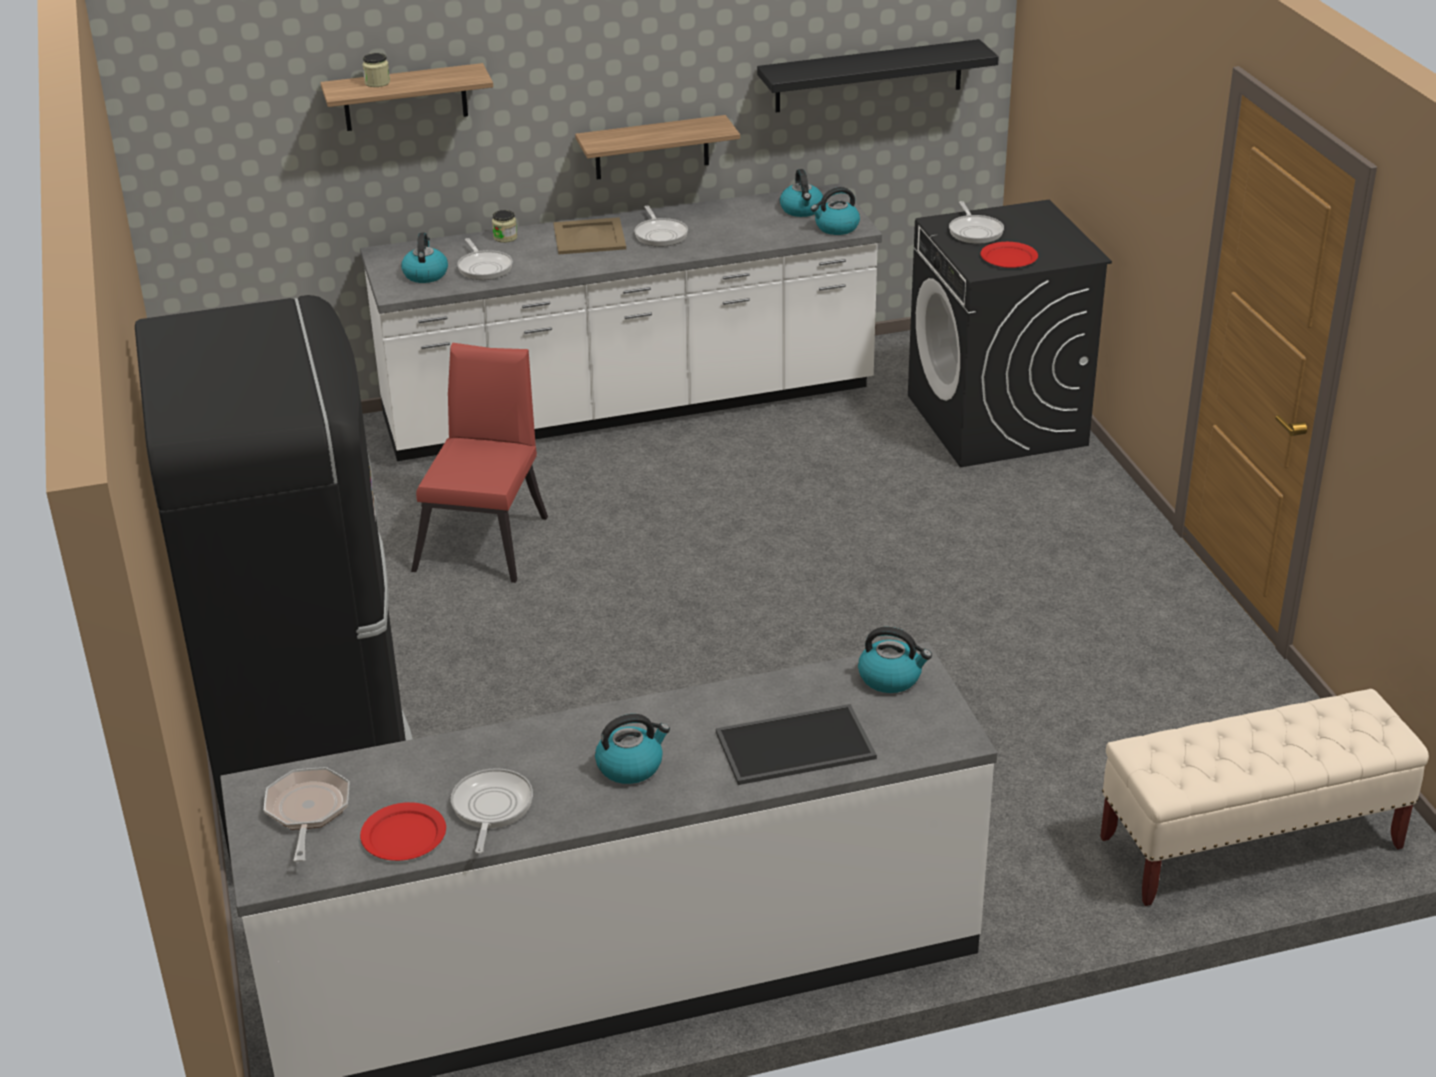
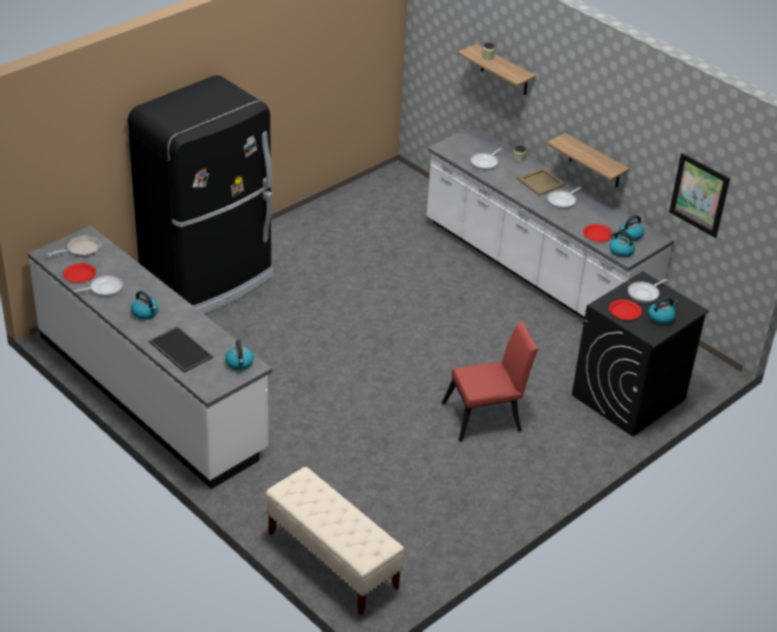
camera: 60 degrees right, 5 degrees up
kettle [401,233,448,283] -> kettle moved to [649,297,678,325]
red chair [411,343,548,583] -> red chair moved to [442,321,538,442]
black shelf [757,39,999,113] -> picture [669,153,730,238]
none -> red plate [583,224,613,242]

